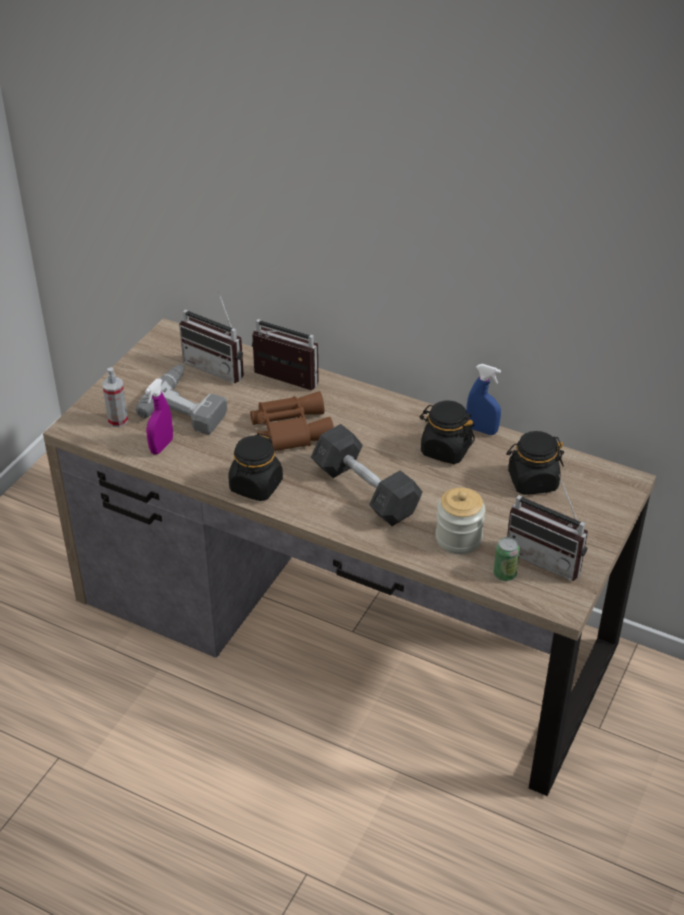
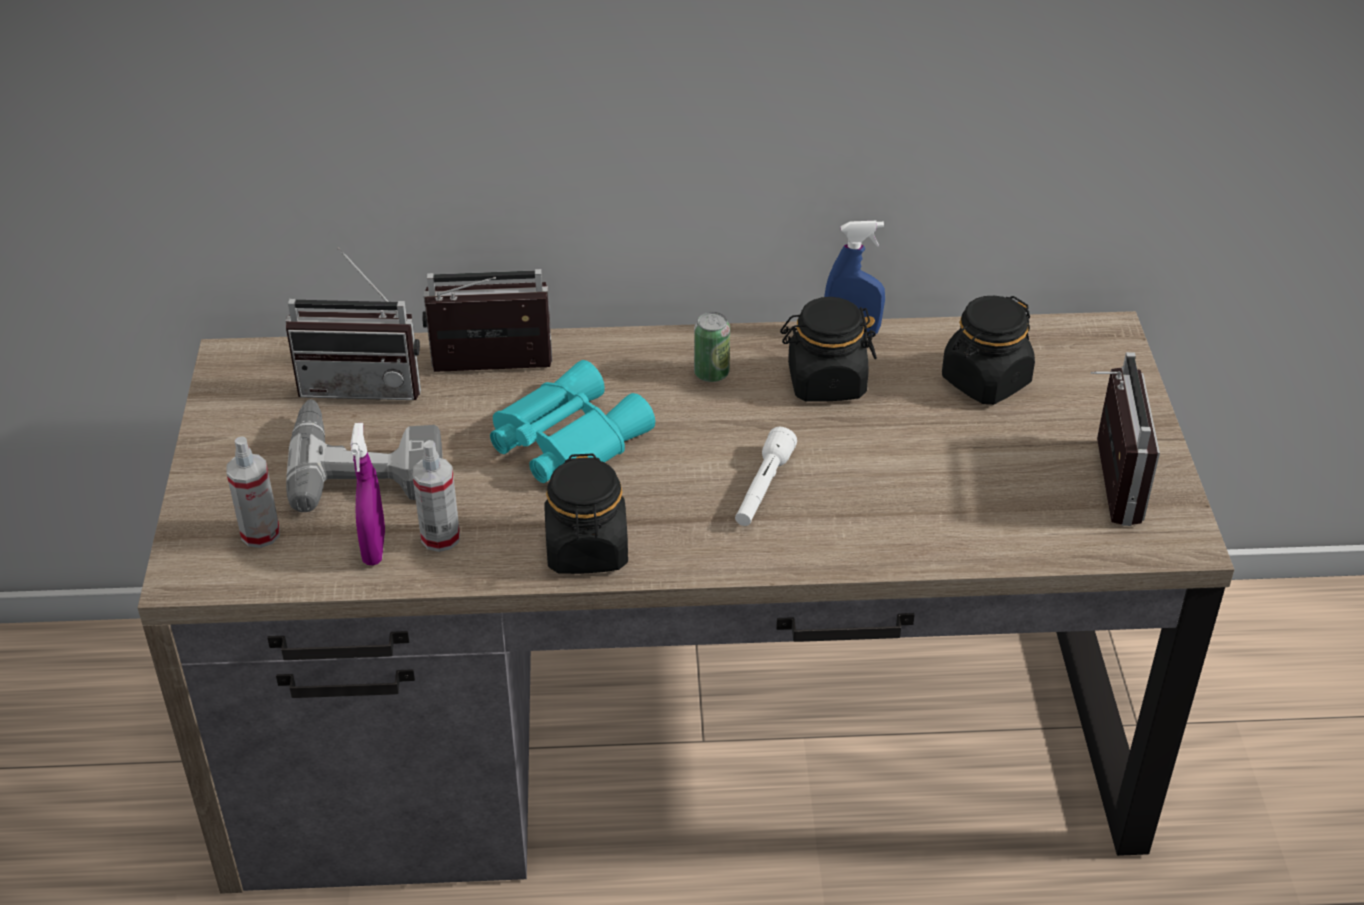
camera: 30 degrees left, 0 degrees up
brown binoculars [250,391,334,451] -> turquoise binoculars [490,360,655,483]
grey dumbbell [311,424,423,526] -> white flashlight [735,427,797,526]
jar [436,487,485,554] -> none
can [494,537,520,581] -> can moved to [694,312,730,382]
radio [507,474,588,581] -> radio turned 90 degrees counterclockwise [1091,352,1160,526]
none -> spray bottle [412,440,460,552]

